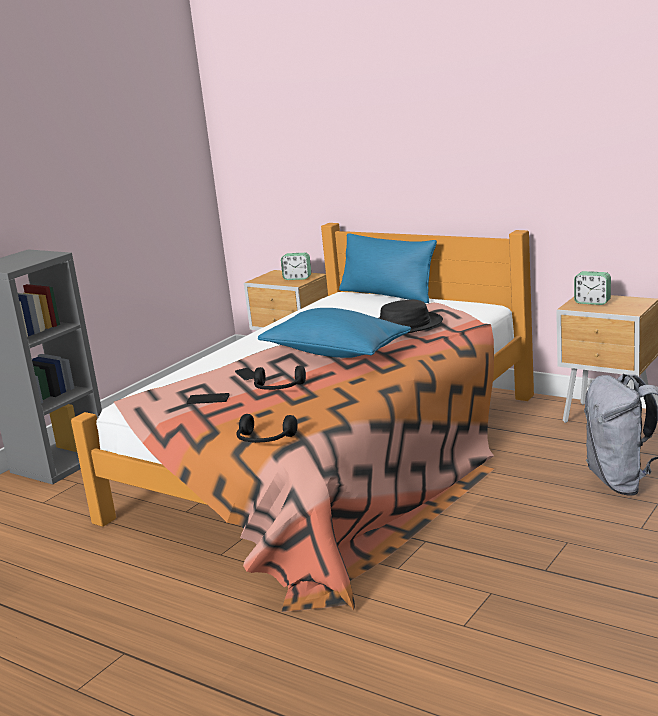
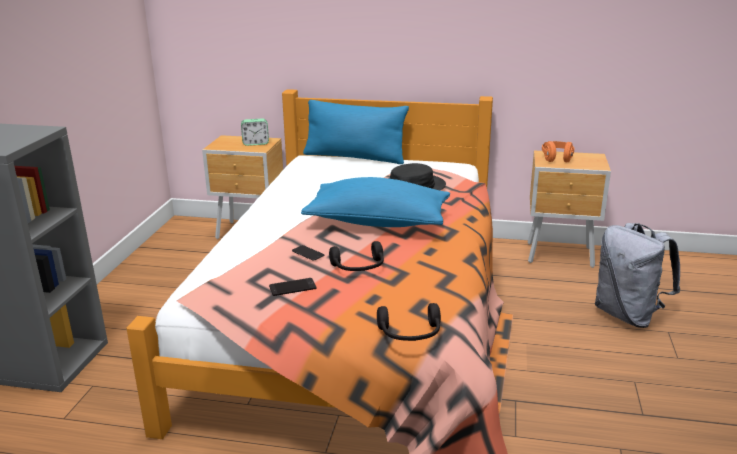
camera: 25 degrees left, 5 degrees up
alarm clock [574,271,611,305] -> orange headphones [542,141,574,162]

